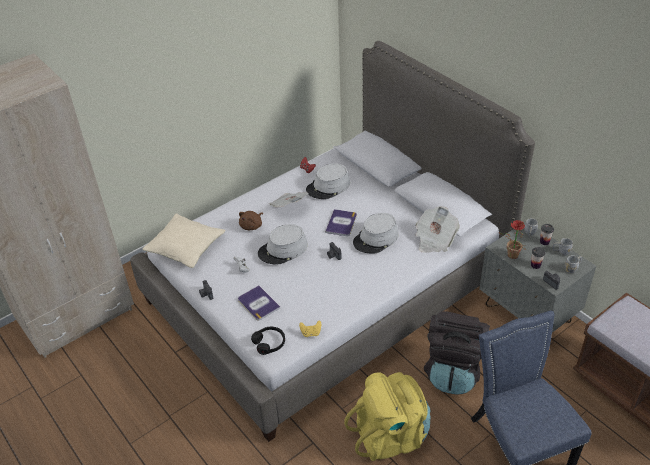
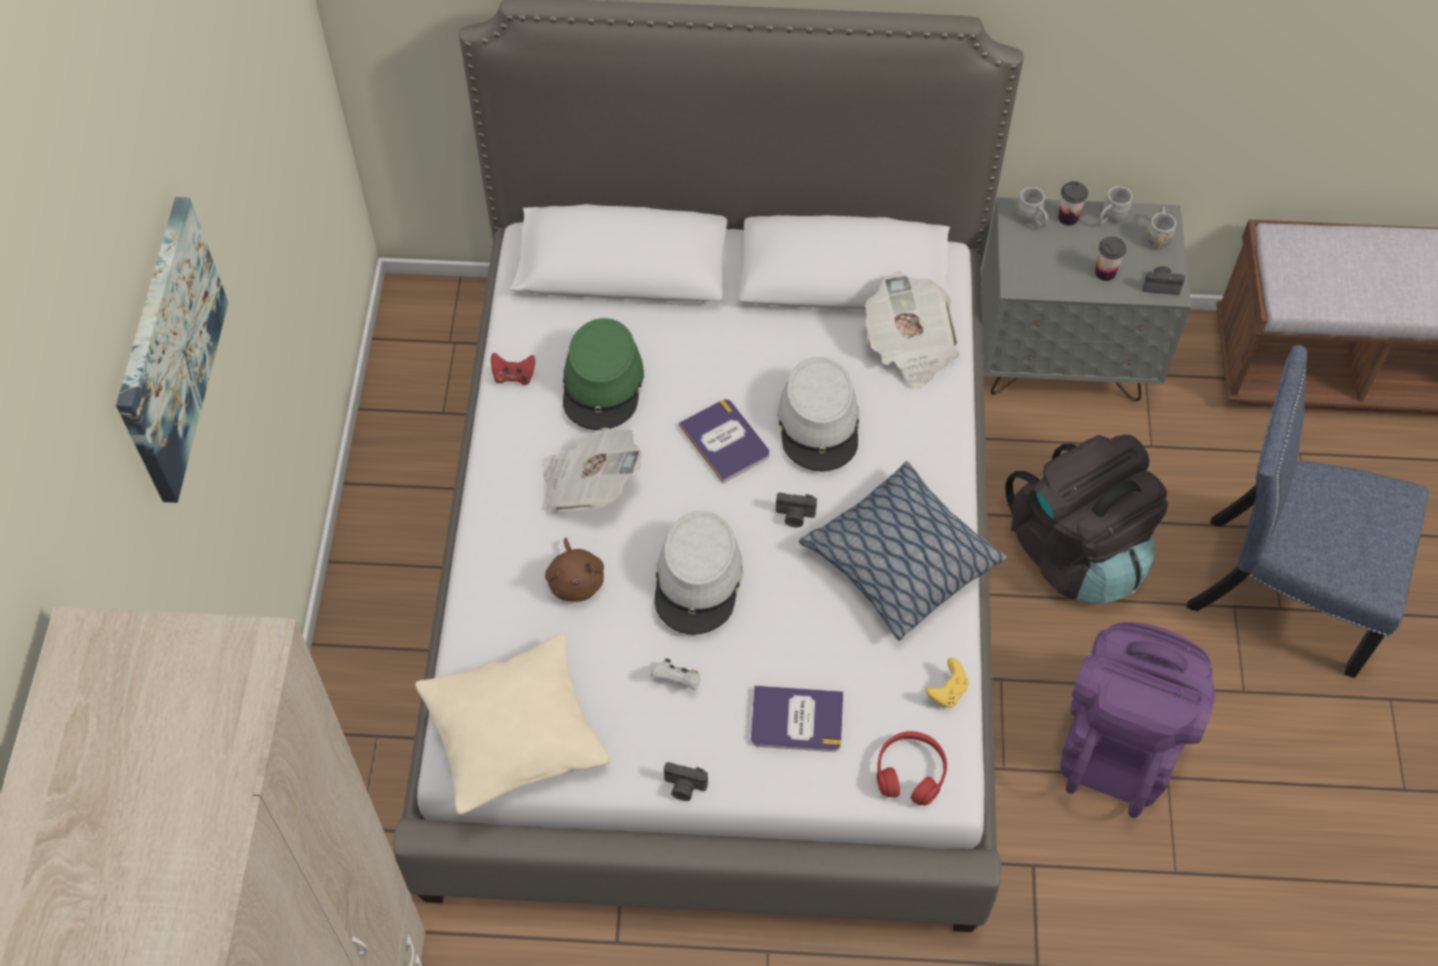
camera: 50 degrees left, 15 degrees up
black headphones [251,327,285,355] -> red headphones [877,731,947,806]
grey hat [306,163,350,199] -> green hat [563,318,644,430]
yellow backpack [344,372,431,461] -> purple backpack [1061,622,1216,818]
potted plant [498,220,526,259] -> none
none -> picture [116,197,228,503]
none -> pillow [799,461,1007,640]

